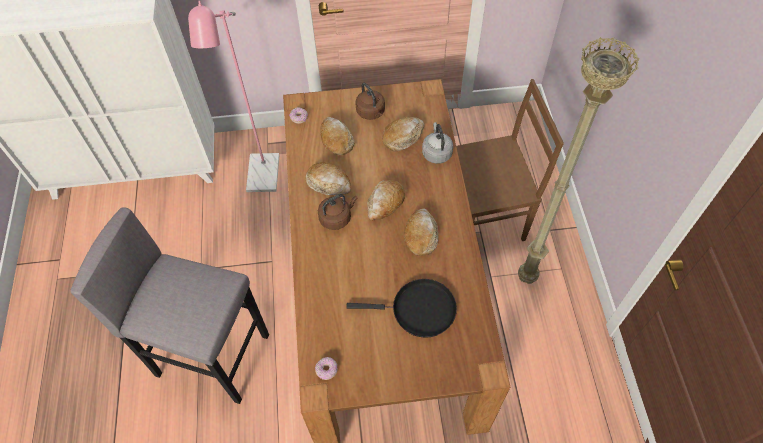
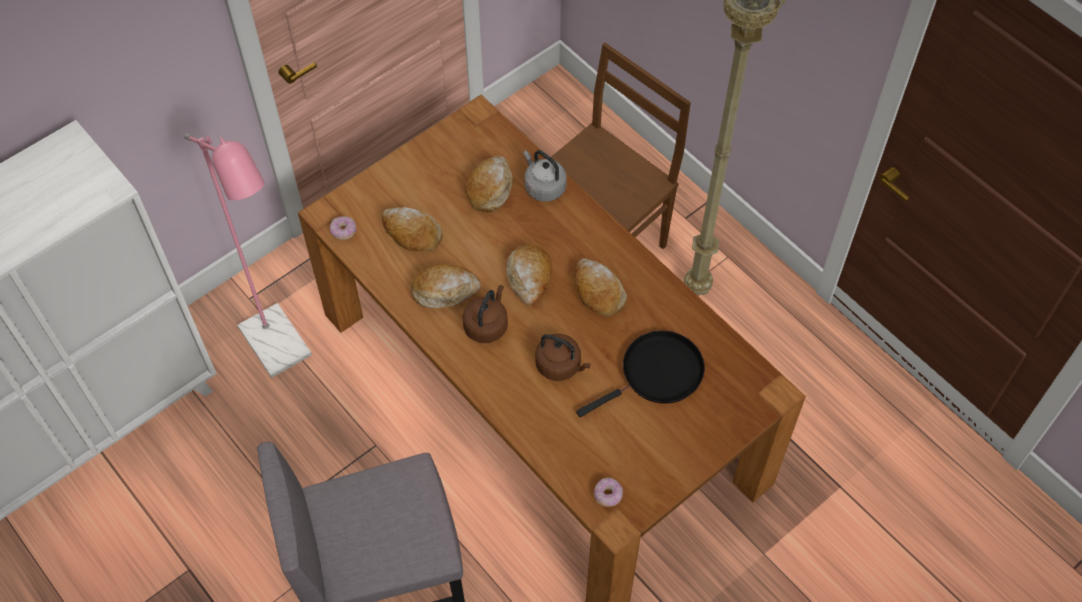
camera: 35 degrees left, 0 degrees up
brown kettle [355,83,385,120] -> brown kettle moved to [535,334,591,381]

